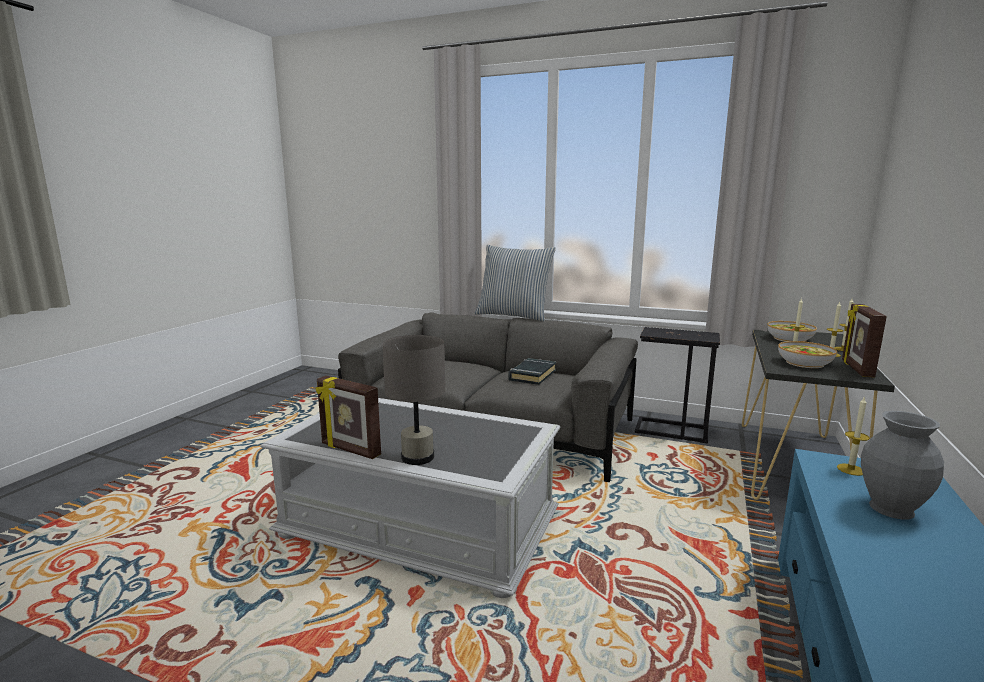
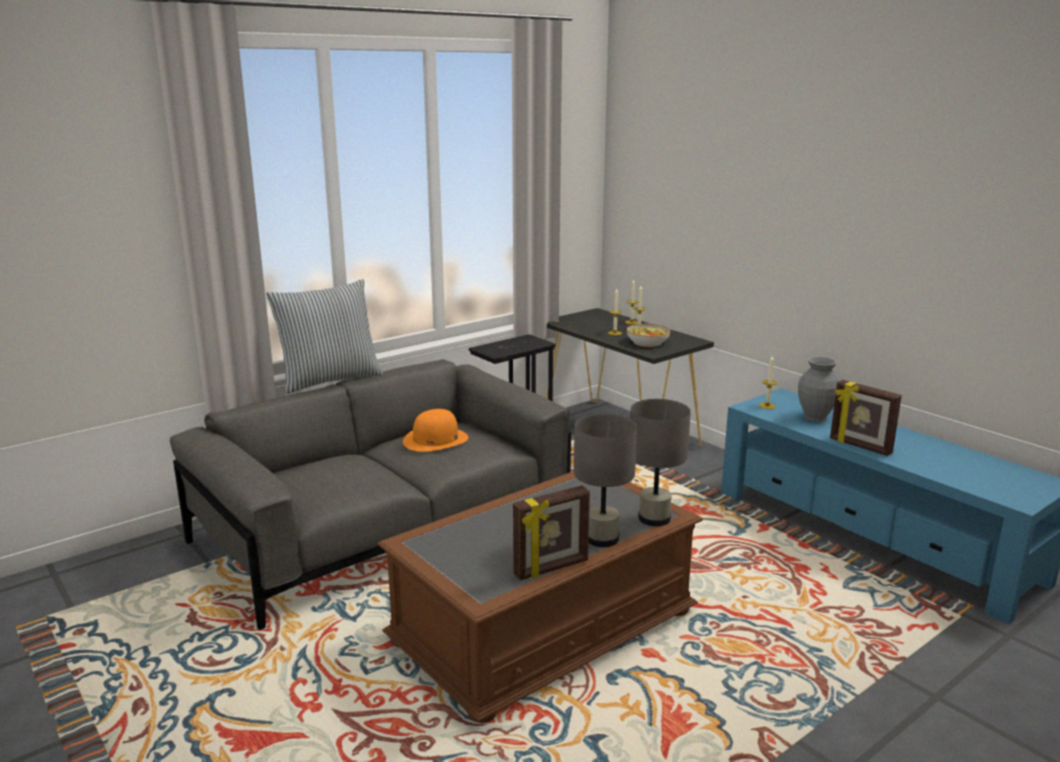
camera: 60 degrees left, 5 degrees up
white coffee table [260,398,561,598] -> brown coffee table [377,471,703,723]
black book [508,358,556,385] -> orange hat [403,409,468,452]
bowl [767,321,817,342] -> none
picture frame [842,304,887,378] -> picture frame moved to [830,380,902,456]
none -> grey table lamp [630,399,690,526]

